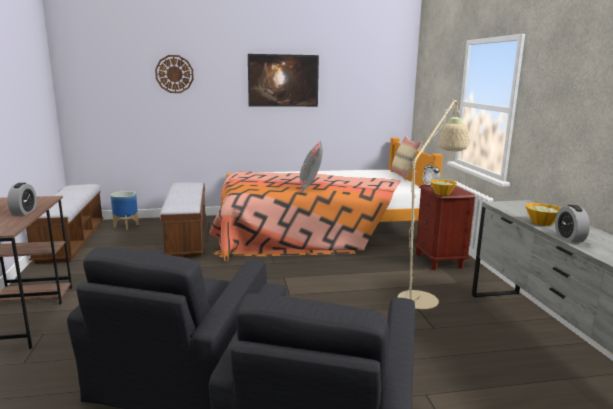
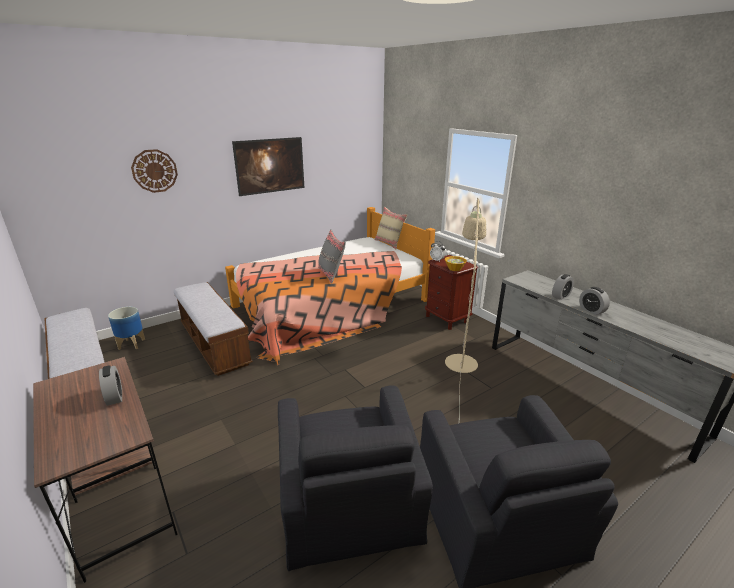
camera: 25 degrees left, 10 degrees up
bowl [525,203,561,226] -> alarm clock [552,274,574,300]

